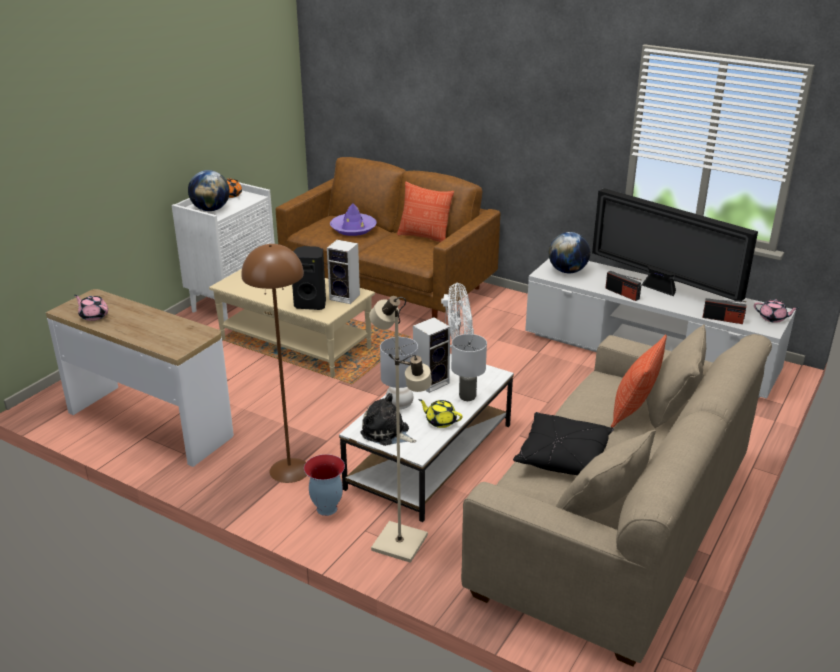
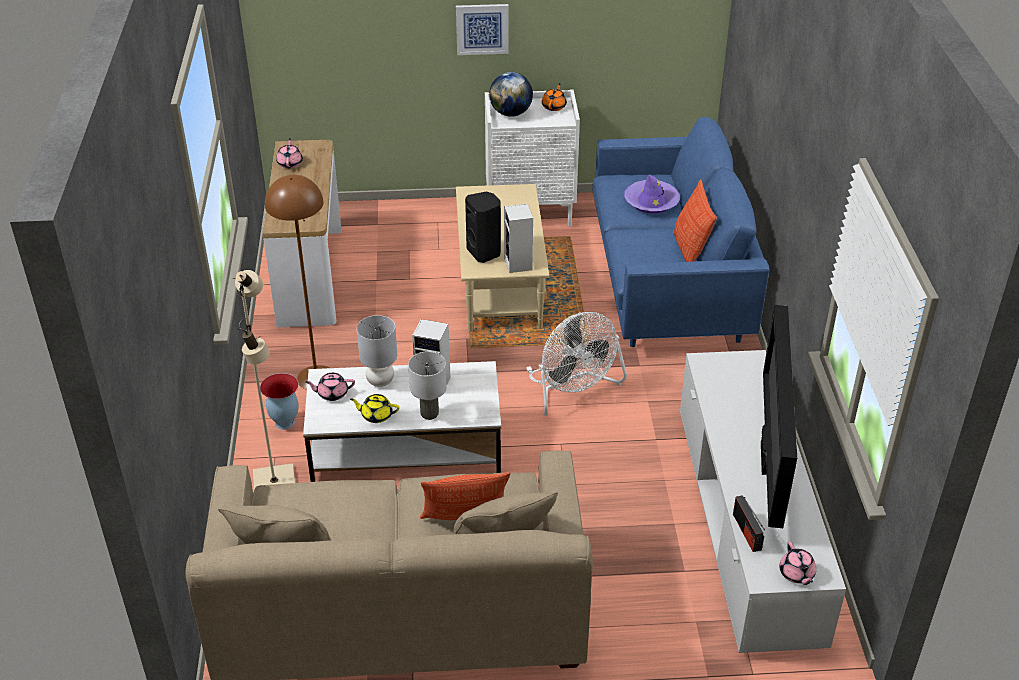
camera: 55 degrees right, 10 degrees up
brown sofa [276,157,501,319] -> blue sofa [592,117,769,347]
plush toy [360,393,416,446] -> pink teapot [305,373,355,401]
yellow teapot [418,399,462,428] -> yellow teapot turned 75 degrees counterclockwise [350,394,399,423]
black pillow [513,412,614,475] -> none
globe [549,232,590,273] -> none
radio [605,271,641,301] -> none
none -> picture [456,4,509,55]

